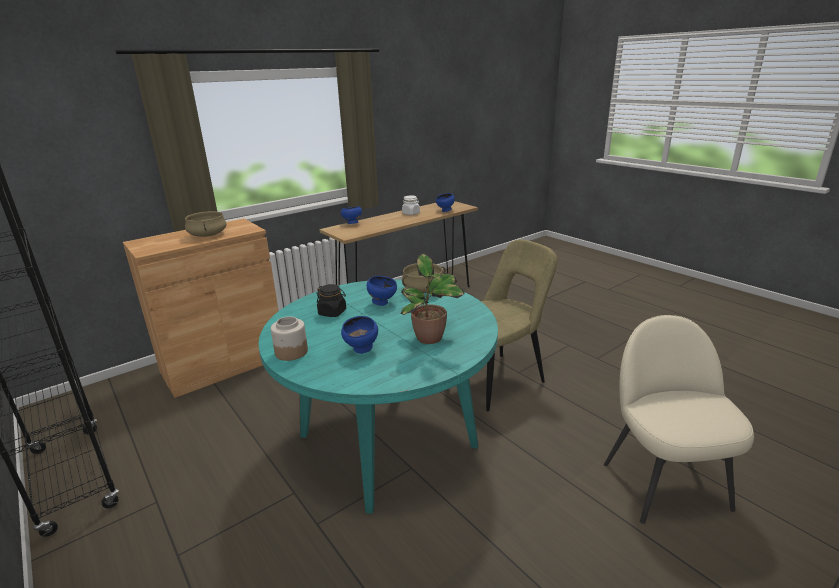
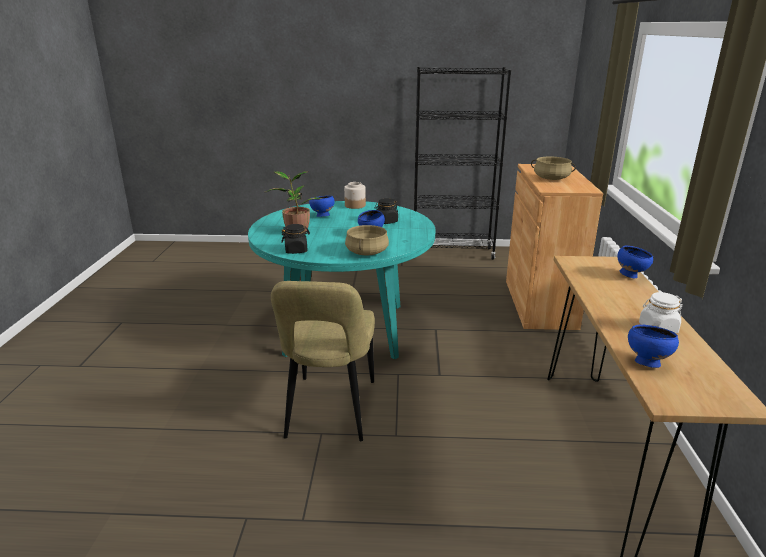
camera: 130 degrees right, 0 degrees up
beige chair [604,315,754,524] -> none
none -> black jar [281,224,310,254]

